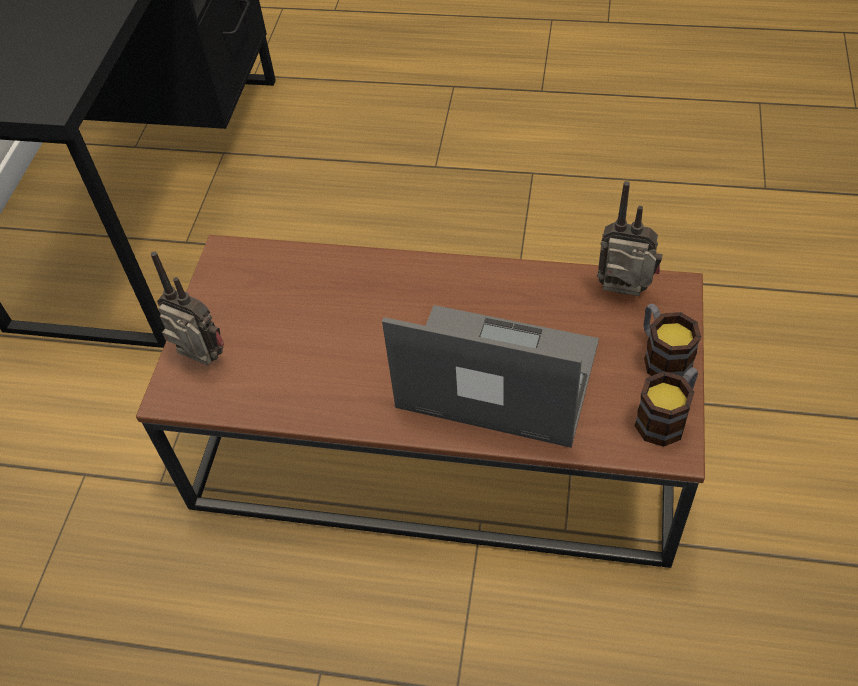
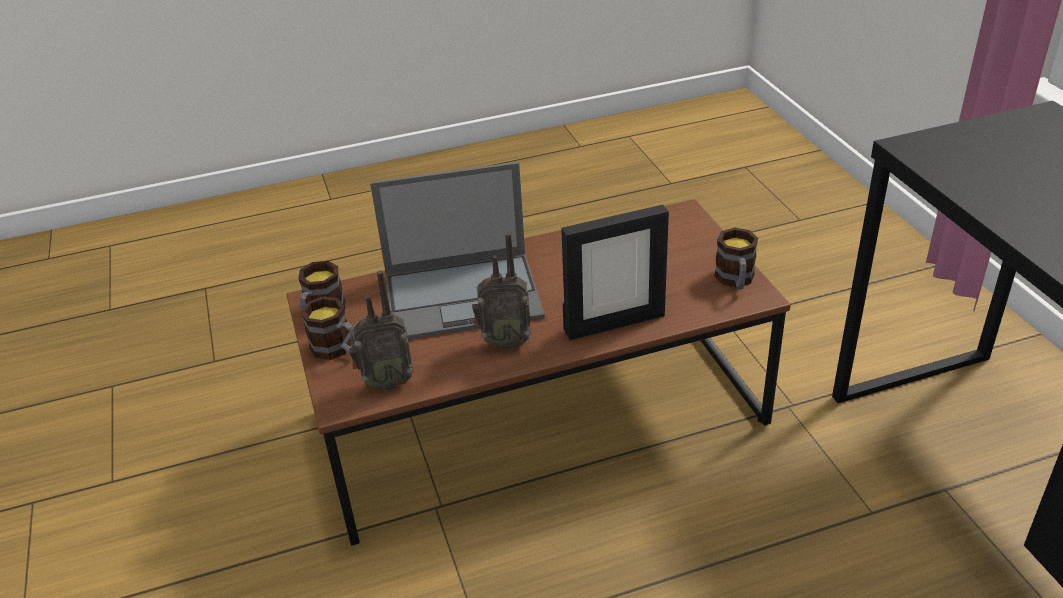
camera: 150 degrees right, 15 degrees down
radio [151,251,224,365] -> radio moved to [472,233,531,349]
none -> picture frame [561,205,669,340]
none -> mug [714,228,758,289]

